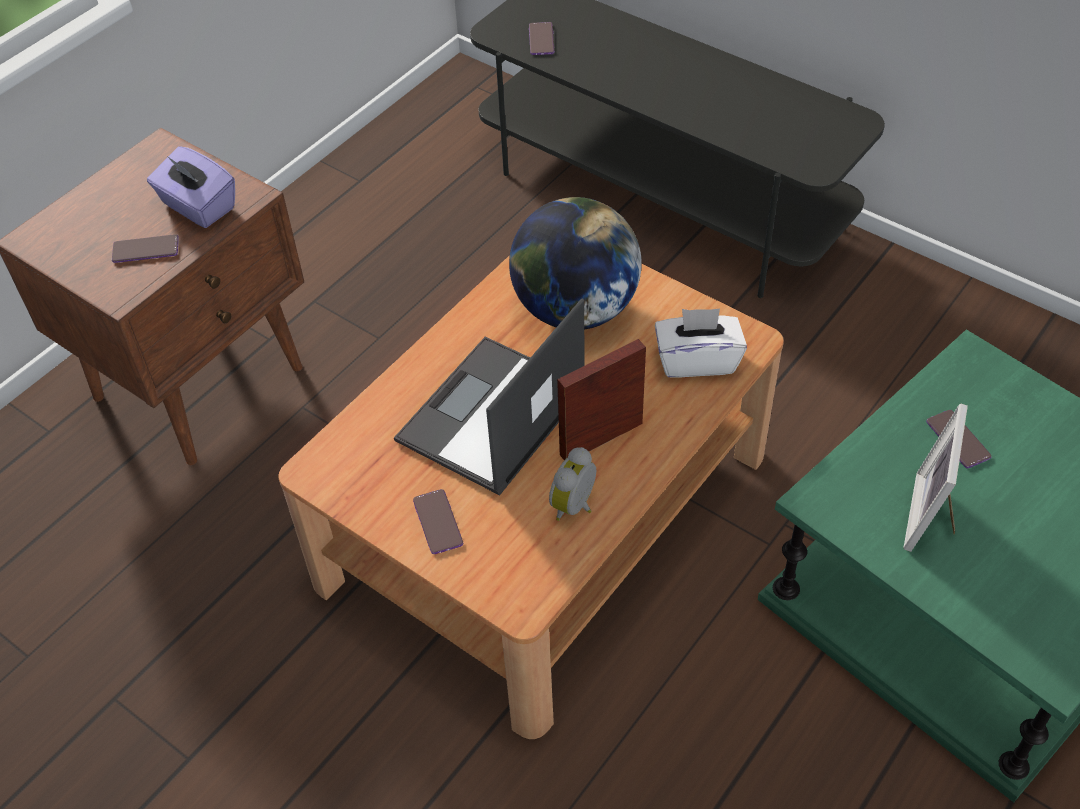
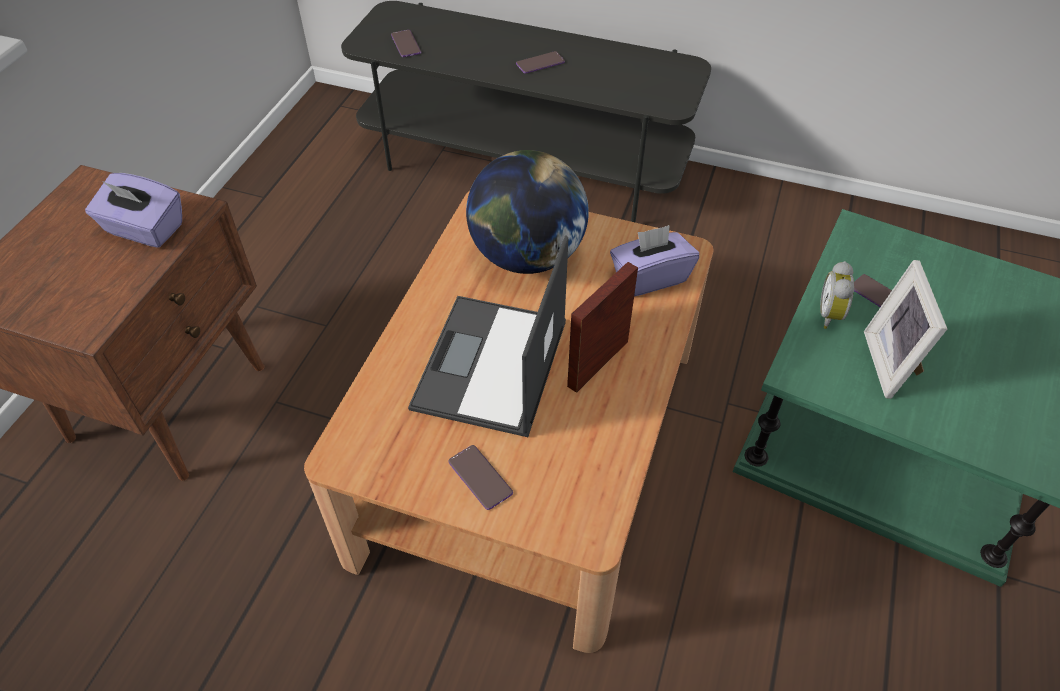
camera: 20 degrees left, 0 degrees up
phone [112,234,179,263] -> phone moved to [516,51,565,74]
alarm clock [549,447,596,521] -> alarm clock moved to [820,261,854,329]
white tissue box [655,309,747,378] -> purple tissue box [610,225,699,296]

